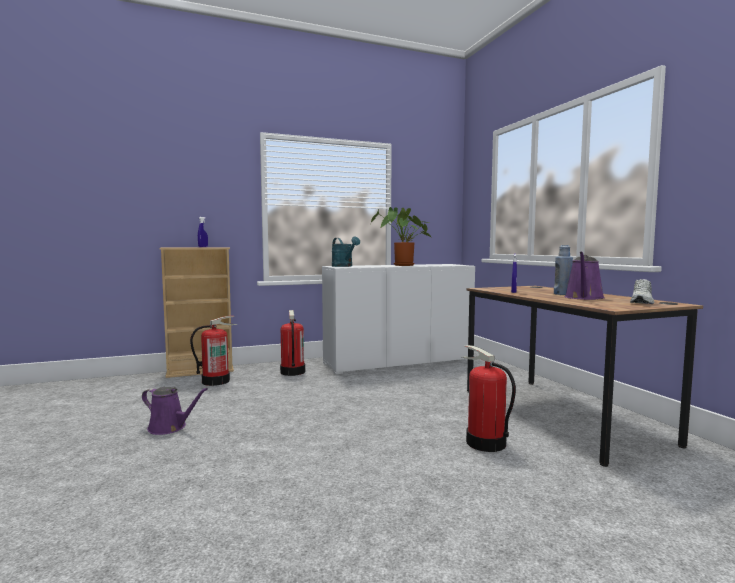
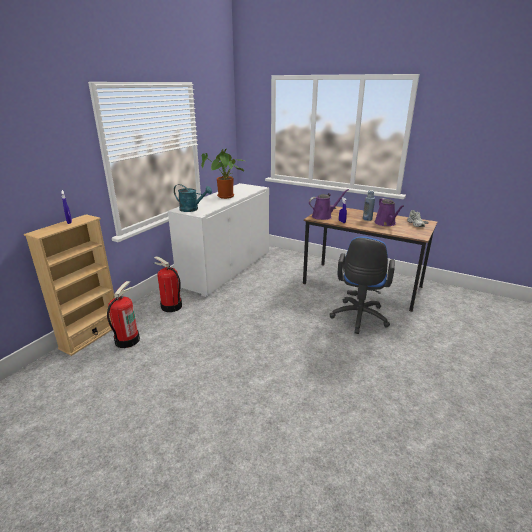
camera: 40 degrees left, 20 degrees up
purple watering can [142,387,208,435] -> purple watering can moved to [309,189,349,220]
fire extinguisher [462,345,516,452] -> blue office chair [329,236,395,334]

